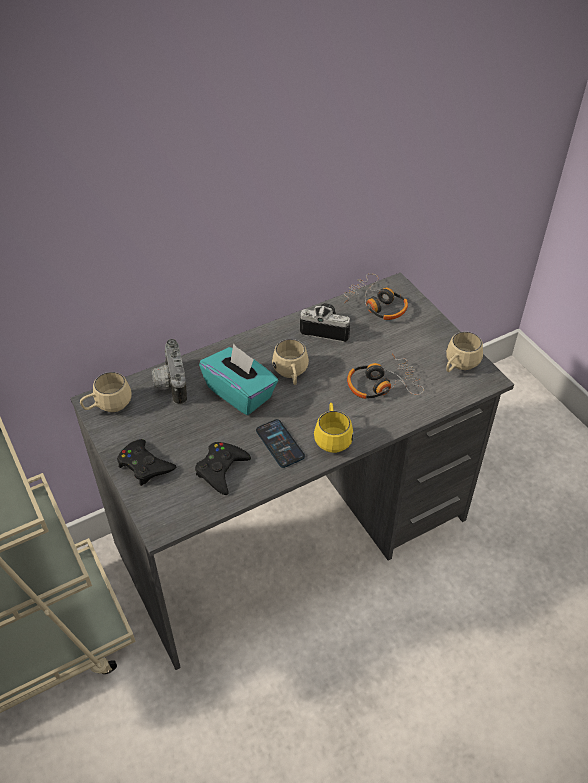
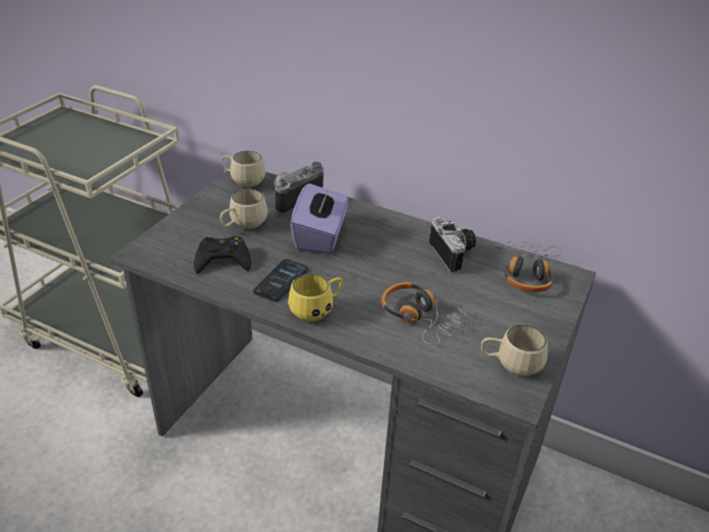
camera: 55 degrees right, 10 degrees down
black game controller [117,439,176,486] -> none
turquoise tissue box [199,343,278,415] -> purple tissue box [290,182,349,254]
beige mug [272,339,309,385] -> beige mug moved to [220,189,268,229]

